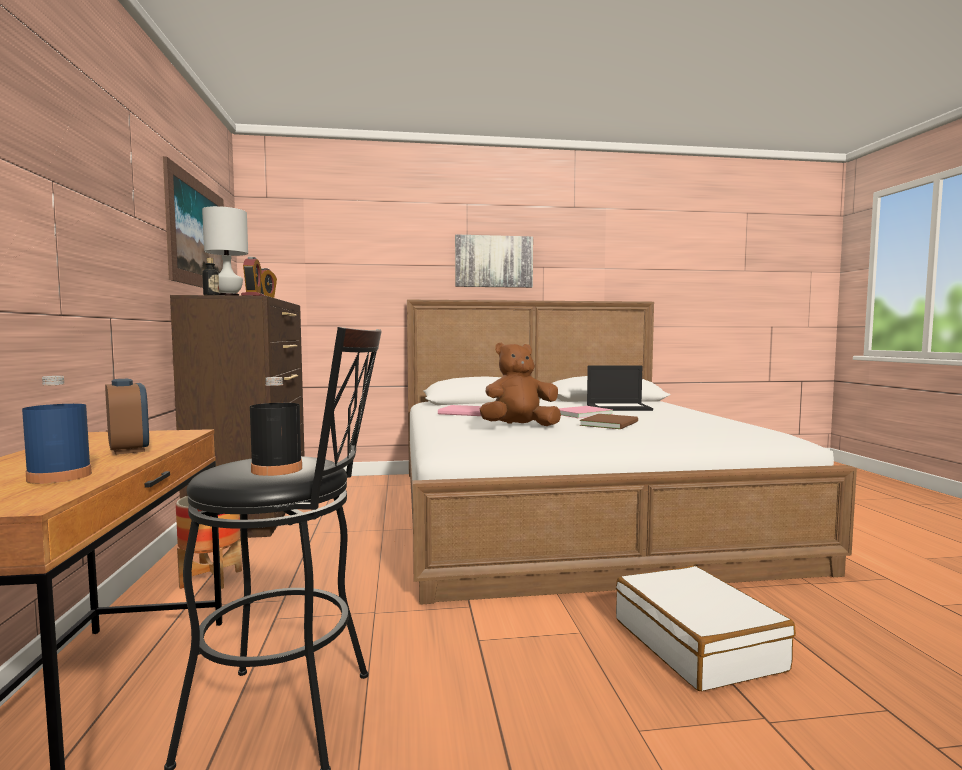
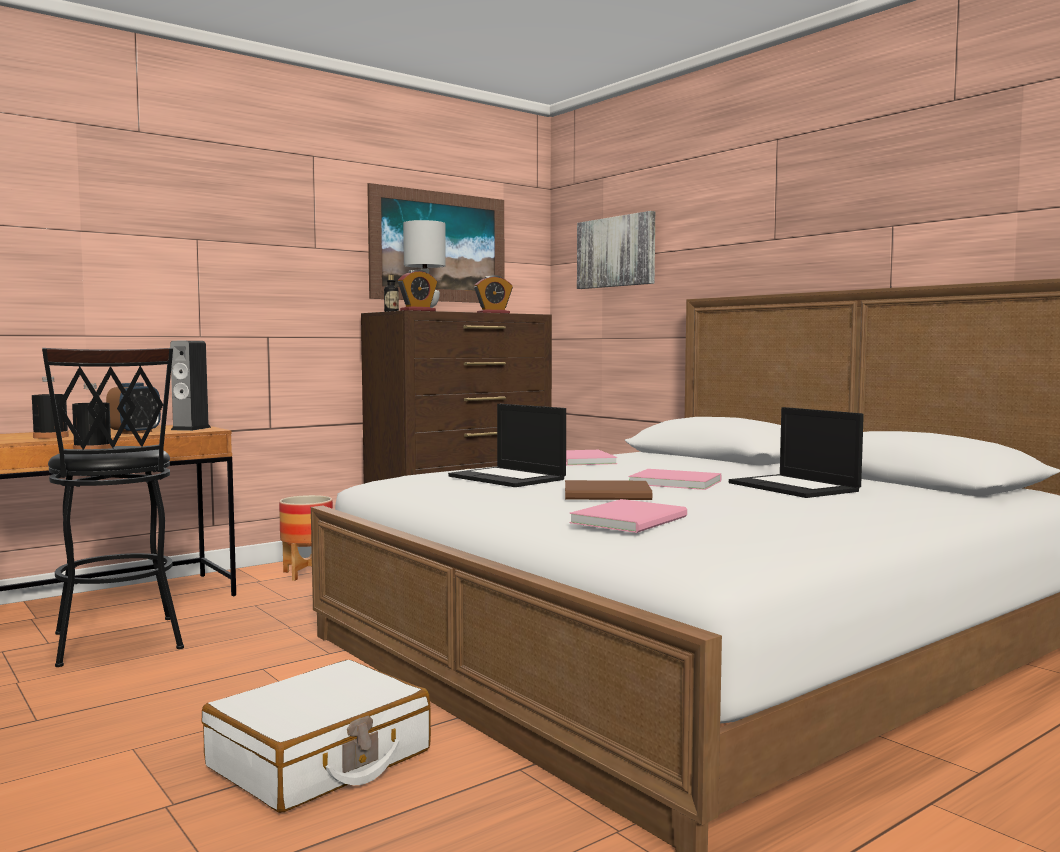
camera: 60 degrees right, 0 degrees up
blue bottle [22,376,92,484] -> black bottle [32,377,69,439]
picture [455,235,533,288] -> picture moved to [577,211,655,289]
brown plush toy [480,343,561,426] -> laptop [448,404,566,487]
none -> speaker [170,341,211,431]
none -> pink book [569,499,687,533]

